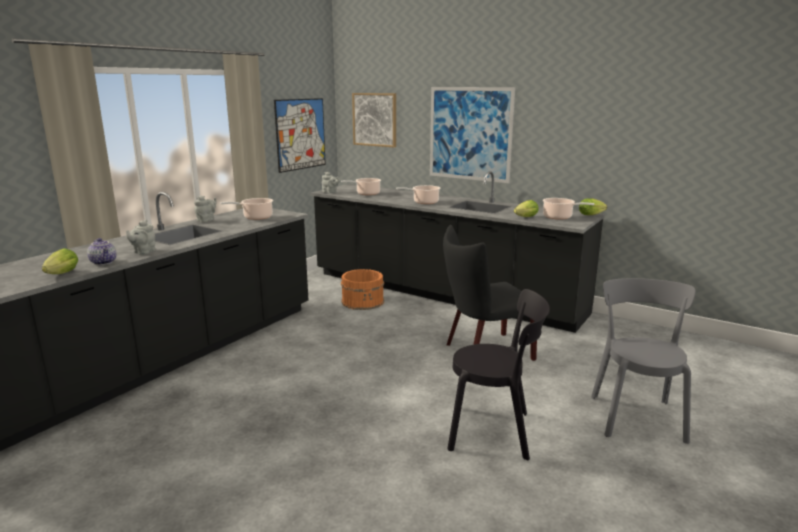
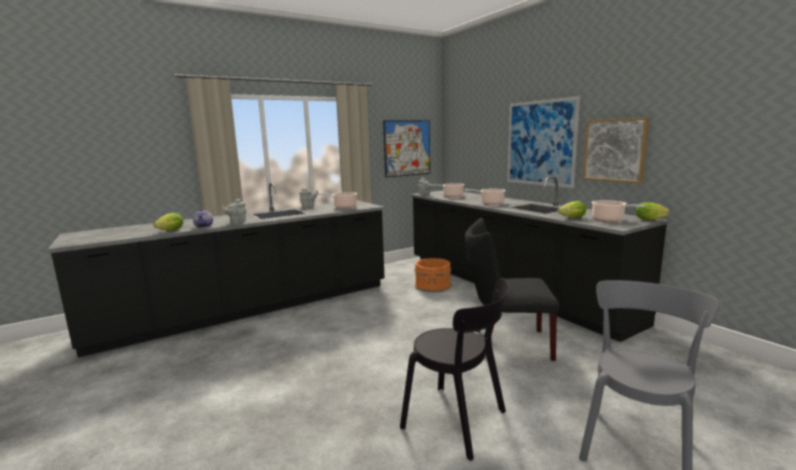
camera: 25 degrees right, 5 degrees down
picture [352,93,396,148] -> picture moved to [583,117,649,184]

